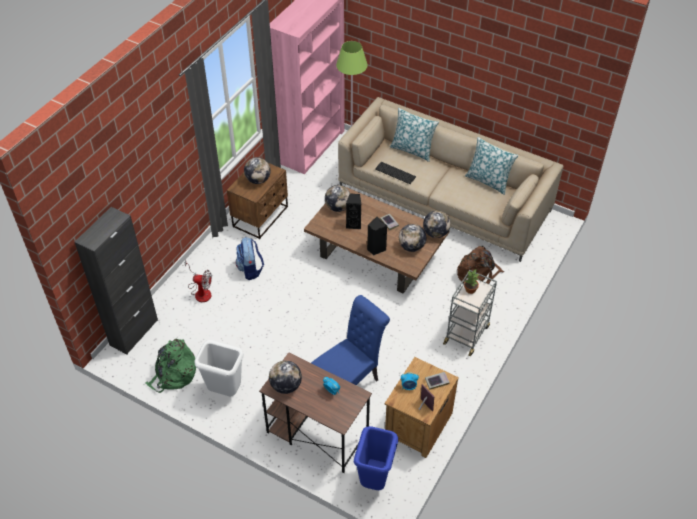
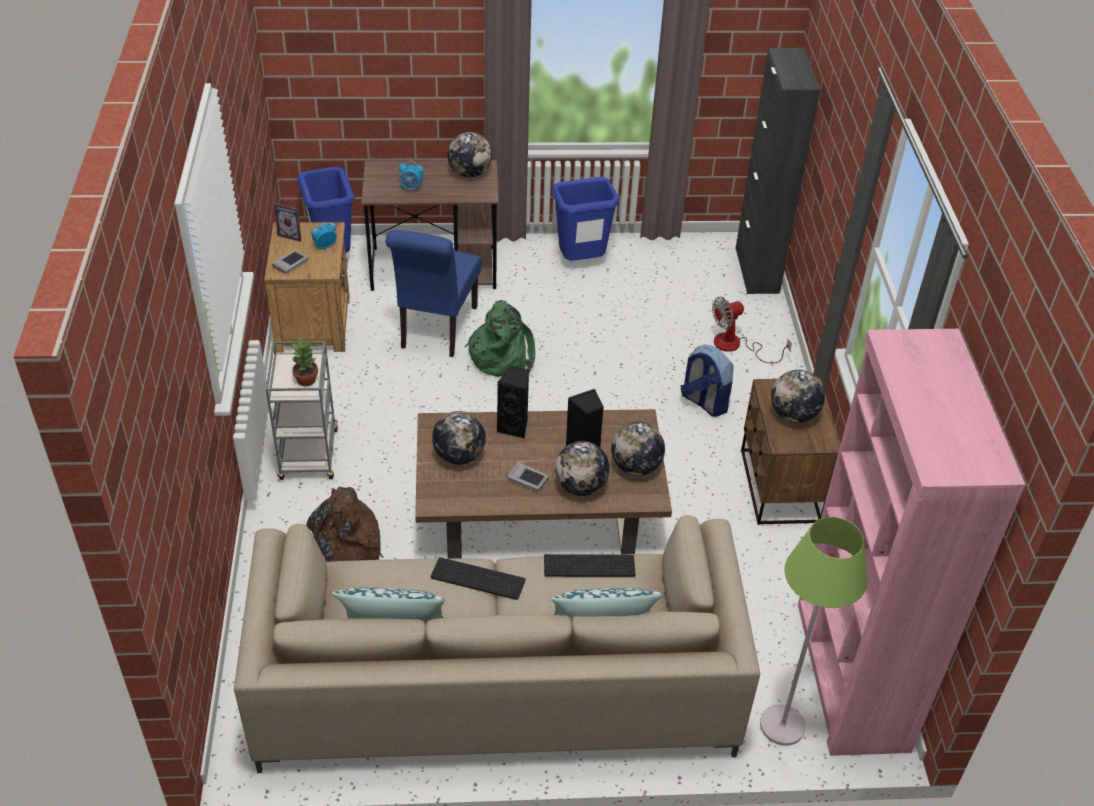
camera: 145 degrees right, 5 degrees down
green backpack [145,339,196,393] -> green backpack moved to [465,300,535,377]
white trash can [195,340,244,396] -> blue trash can [552,177,619,261]
globe [423,210,451,238] -> globe moved to [555,441,609,496]
none -> keyboard [430,557,526,600]

